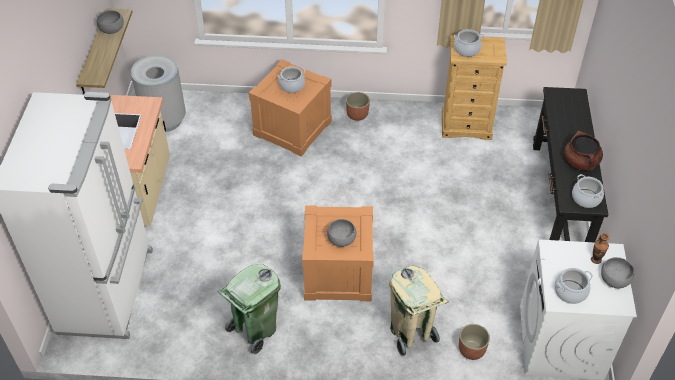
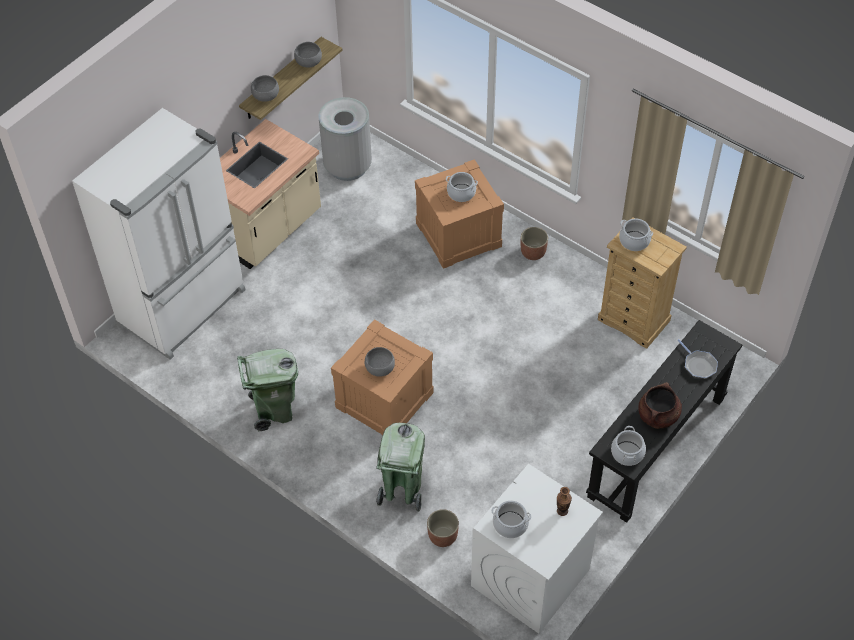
camera: 35 degrees right, 5 degrees up
beige trash can [389,266,449,357] -> green trash can [376,423,425,512]
grey bowl [601,257,635,288] -> grey bowl moved to [251,75,279,102]
none -> frying pan [677,339,718,378]

